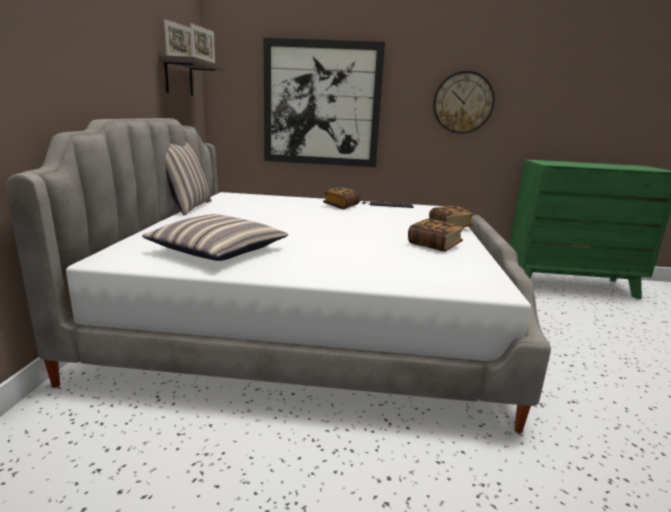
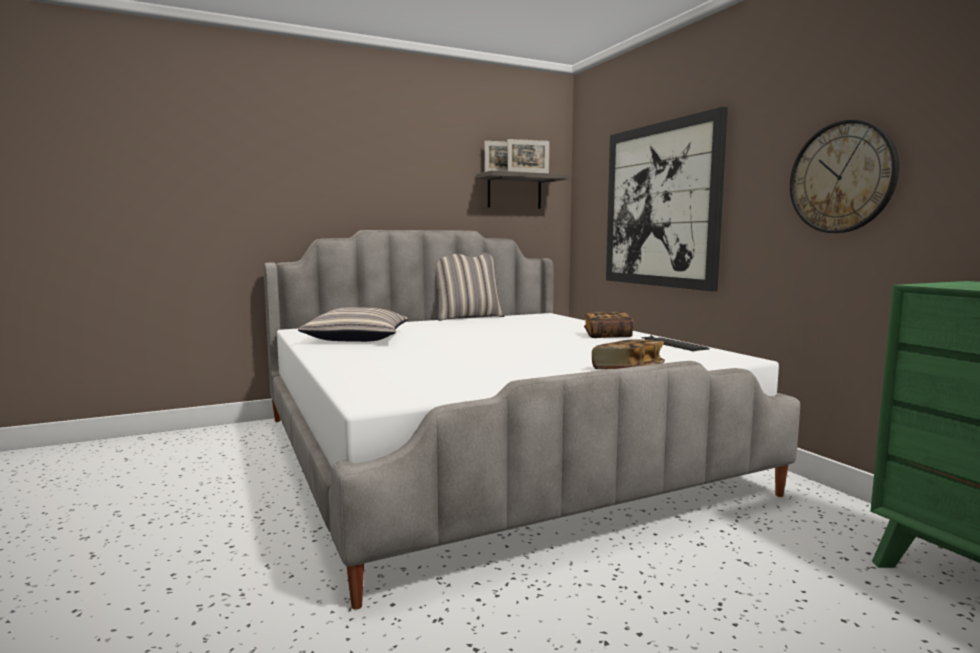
camera: 60 degrees right, 10 degrees down
book [408,219,464,252] -> none

